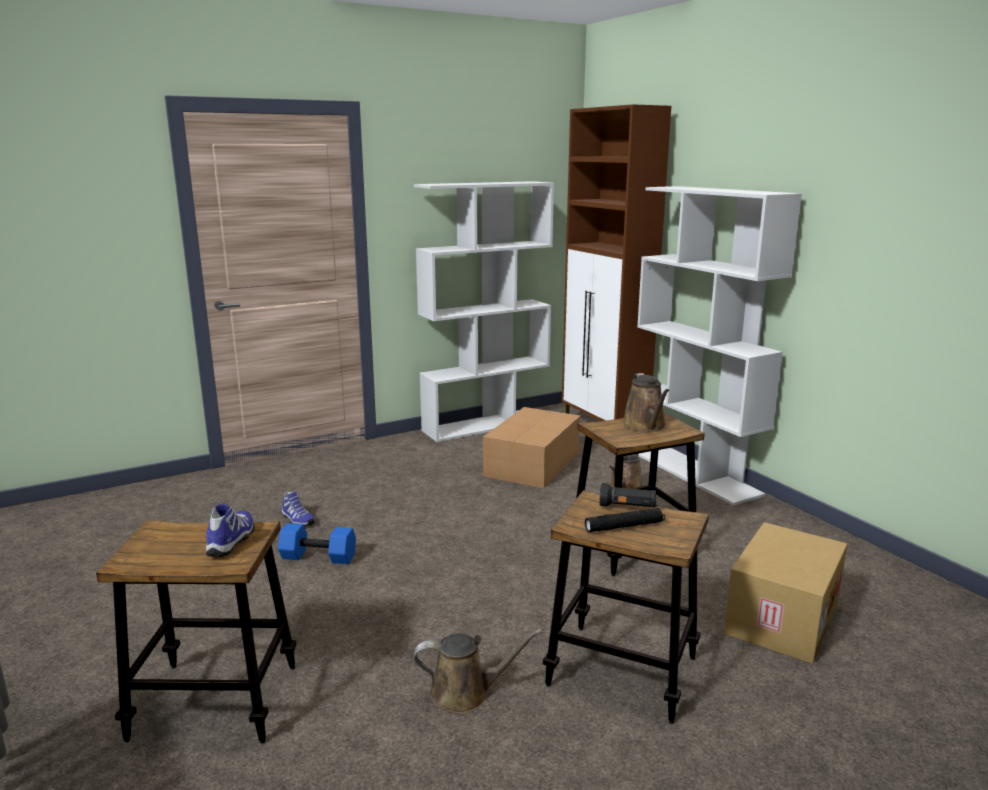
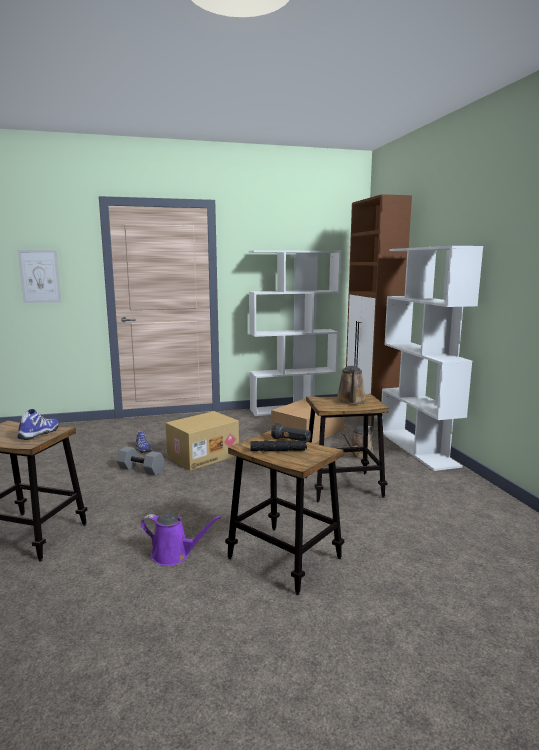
camera: 15 degrees right, 5 degrees down
blue dumbbell [278,523,356,564] -> grey dumbbell [116,446,165,475]
brown watering can [414,629,542,714] -> purple watering can [141,512,221,566]
cardboard box [724,522,847,664] -> cardboard box moved to [166,411,239,471]
none -> picture [18,250,61,303]

